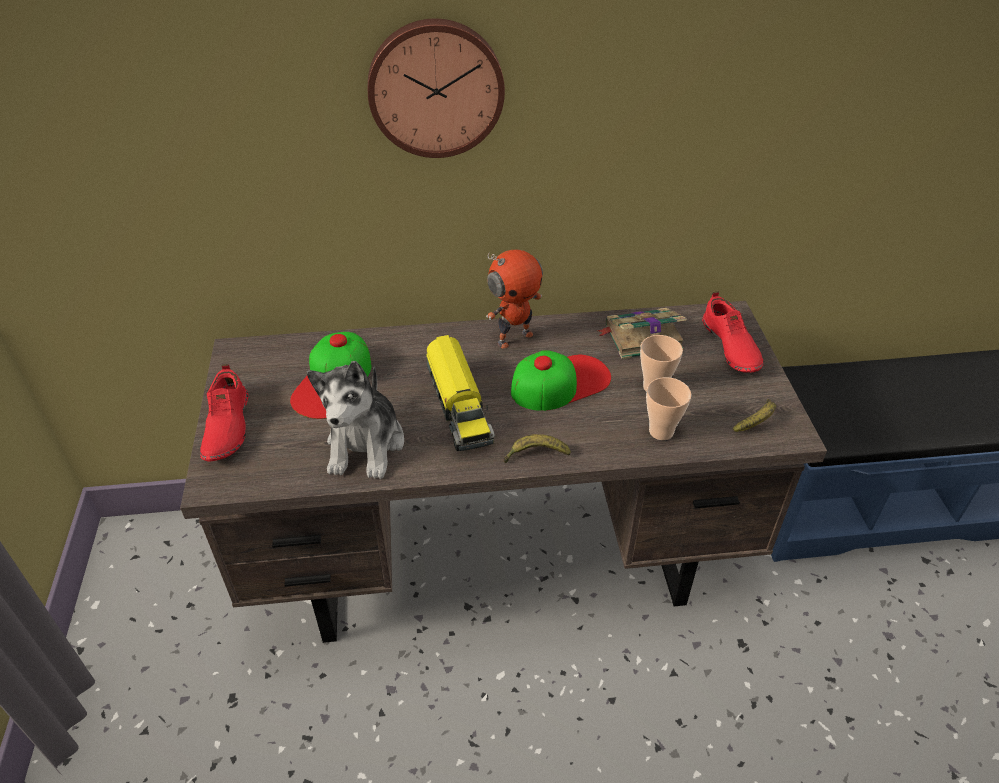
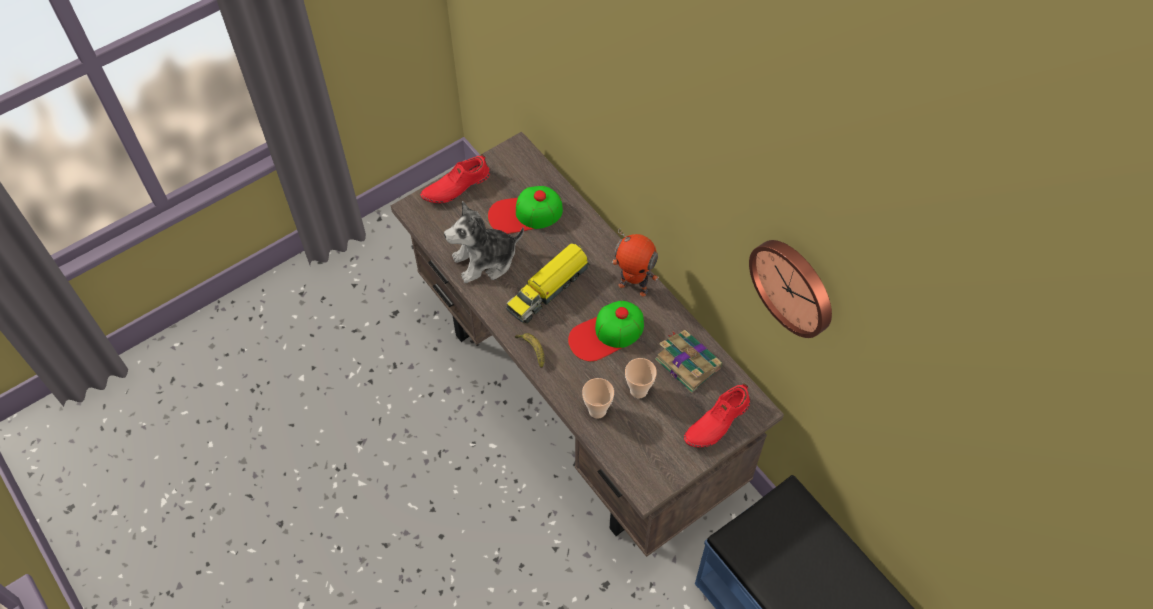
camera: 60 degrees right, 15 degrees up
wall clock [368,19,505,158] -> wall clock moved to [749,240,832,338]
cap [511,350,611,411] -> cap turned 120 degrees clockwise [568,301,644,362]
banana [733,398,776,432] -> none

